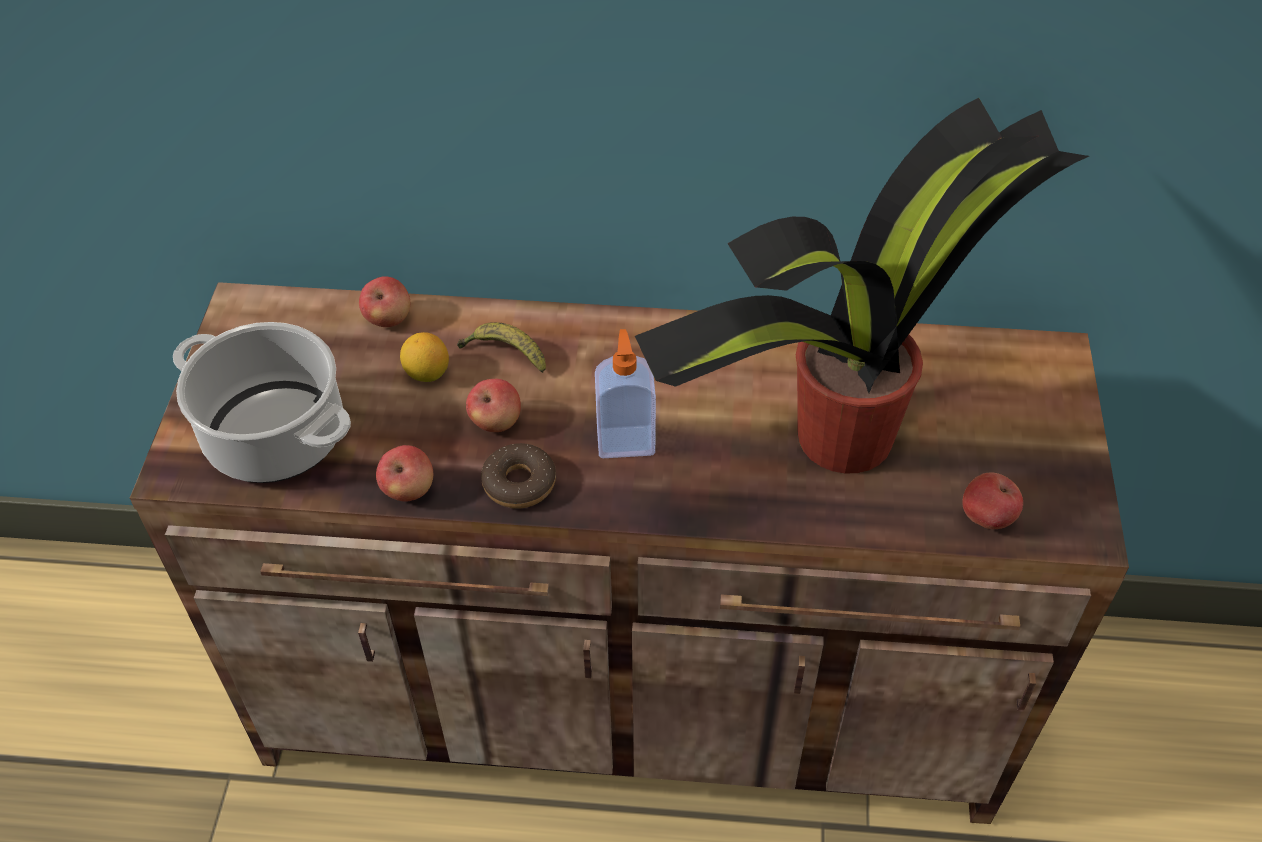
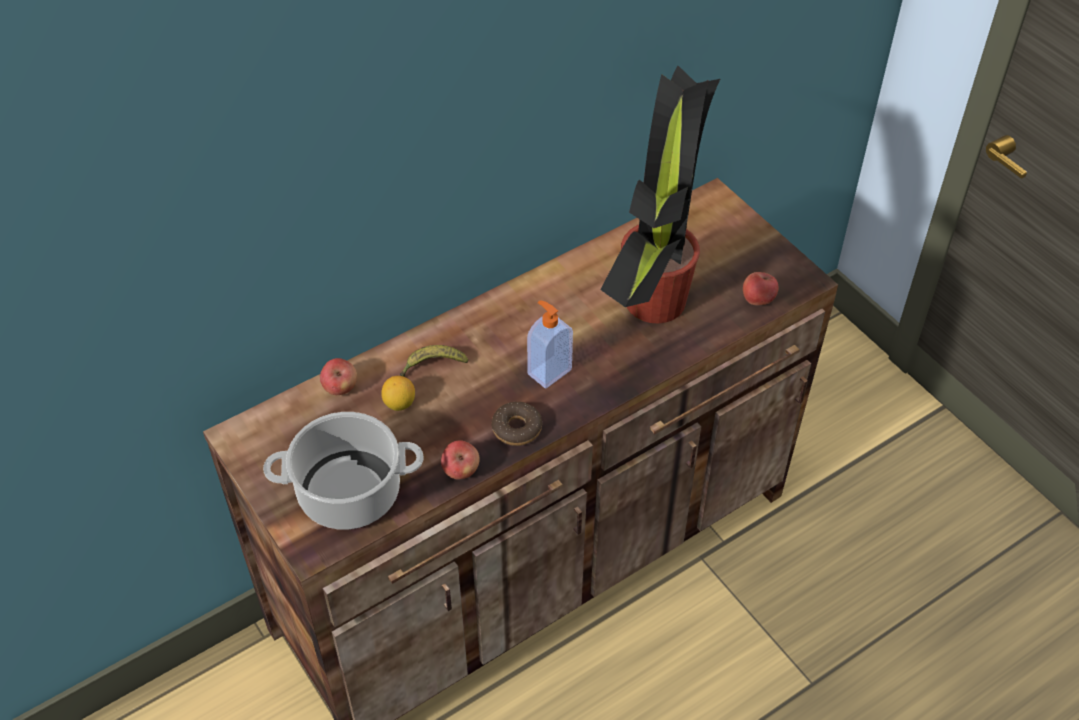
camera: 40 degrees left, 0 degrees up
apple [466,379,521,432] -> none

